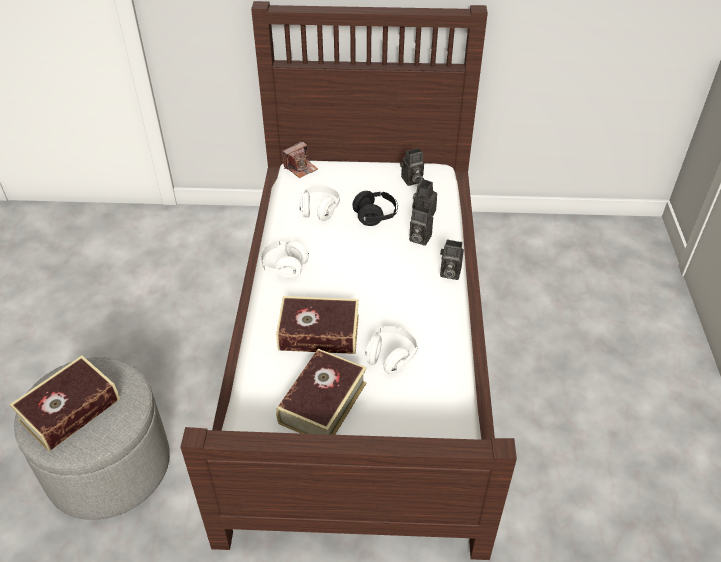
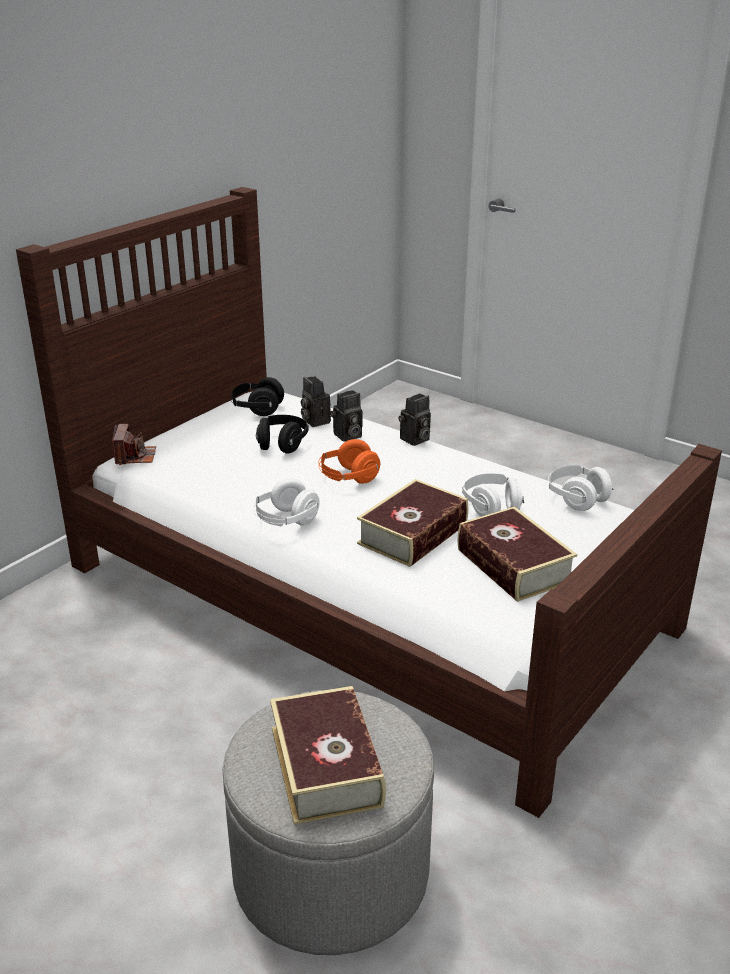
camera: 55 degrees left, 15 degrees down
white headphones [299,185,340,221] -> white headphones moved to [548,465,614,511]
camera [400,148,424,186] -> black headphones [230,377,284,416]
none -> orange headphones [319,439,380,484]

